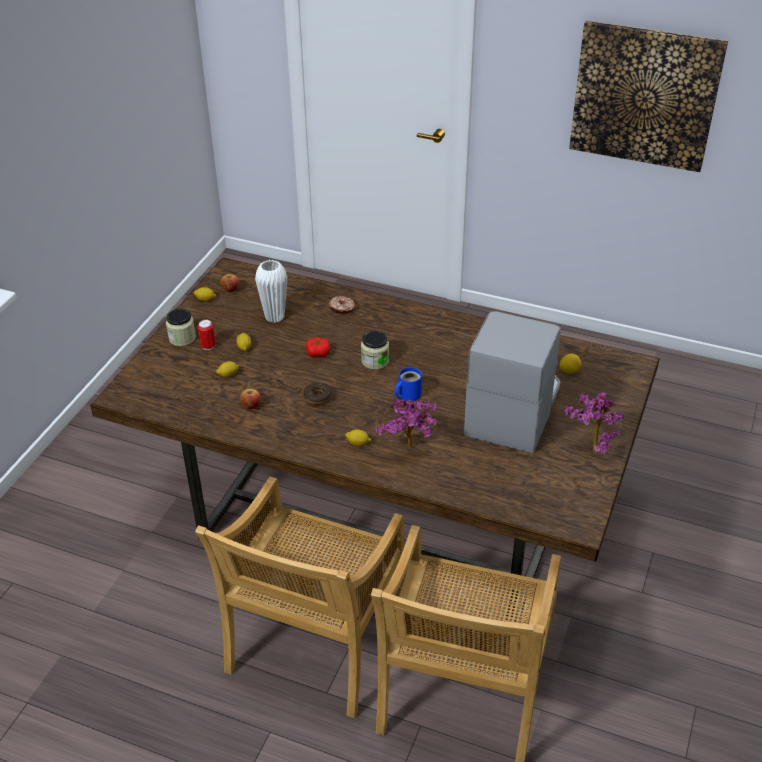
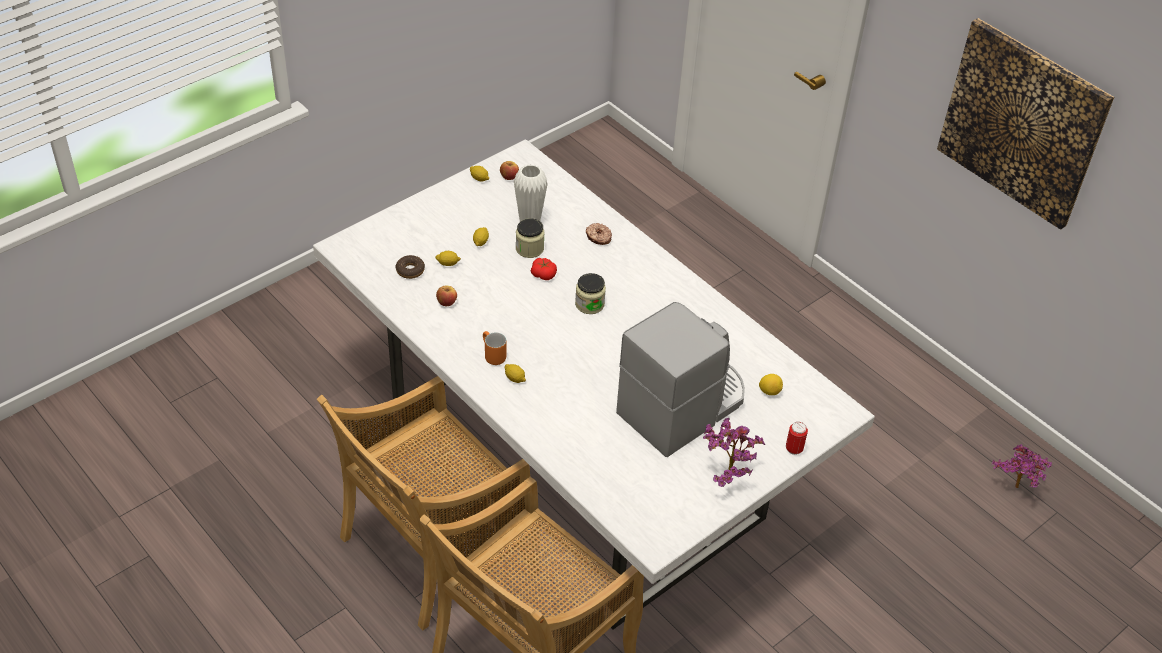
camera: 25 degrees right, 5 degrees up
brown dining table [90,257,659,622] -> white dining table [313,139,875,630]
jar [166,308,196,346] -> jar moved to [516,218,545,258]
can [198,320,216,350] -> can moved to [786,422,808,455]
donut [303,382,332,405] -> donut moved to [395,255,425,279]
potted plant [376,399,437,449] -> potted plant moved to [992,444,1052,488]
blue mug [394,367,422,401] -> none
none -> orange mug [483,331,506,365]

